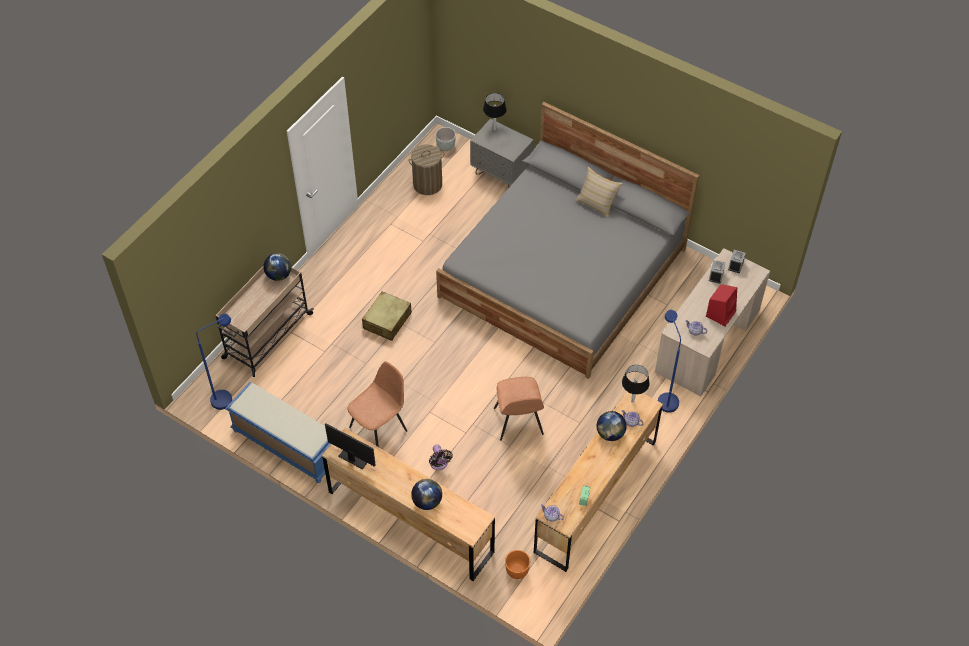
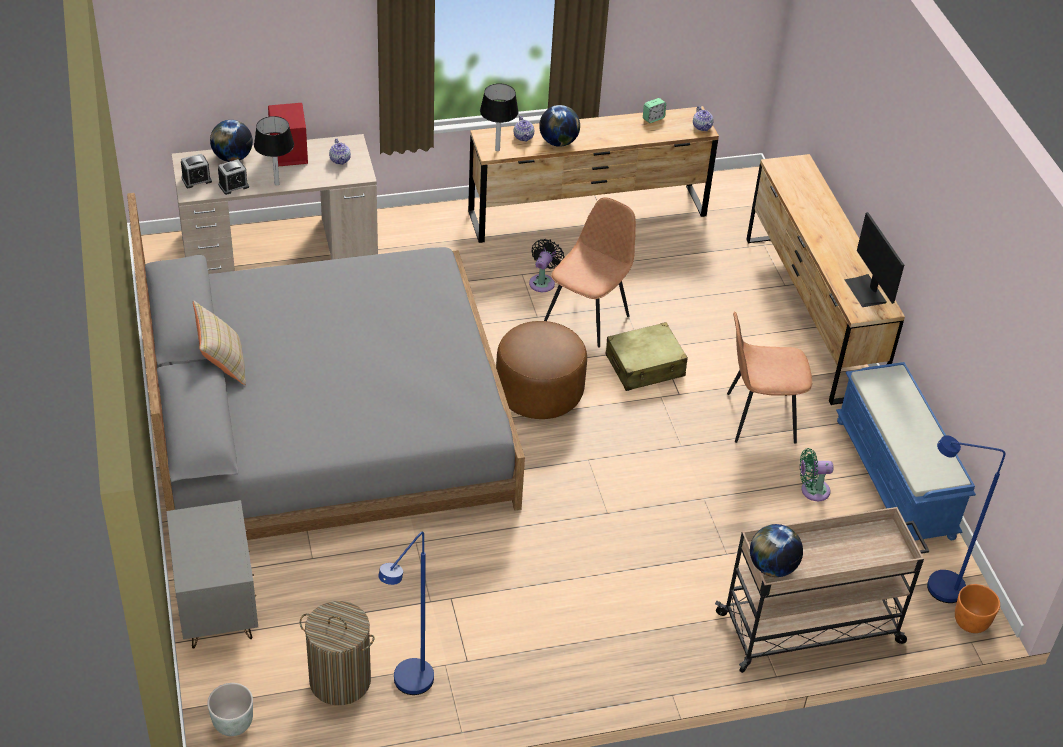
camera: 140 degrees left, 10 degrees down
beige suitcase [362,291,412,341] -> beige suitcase moved to [605,322,688,391]
globe [411,479,442,510] -> globe moved to [210,120,253,162]
black fan [429,444,453,470] -> black fan moved to [529,239,565,292]
black table lamp [483,93,507,131] -> black table lamp moved to [254,116,294,185]
orange planter [505,550,530,579] -> orange planter moved to [955,584,1000,633]
blue floor lamp [658,310,681,413] -> blue floor lamp moved to [379,532,434,695]
none -> brown ottoman [496,321,587,419]
none -> green fan [800,448,834,501]

